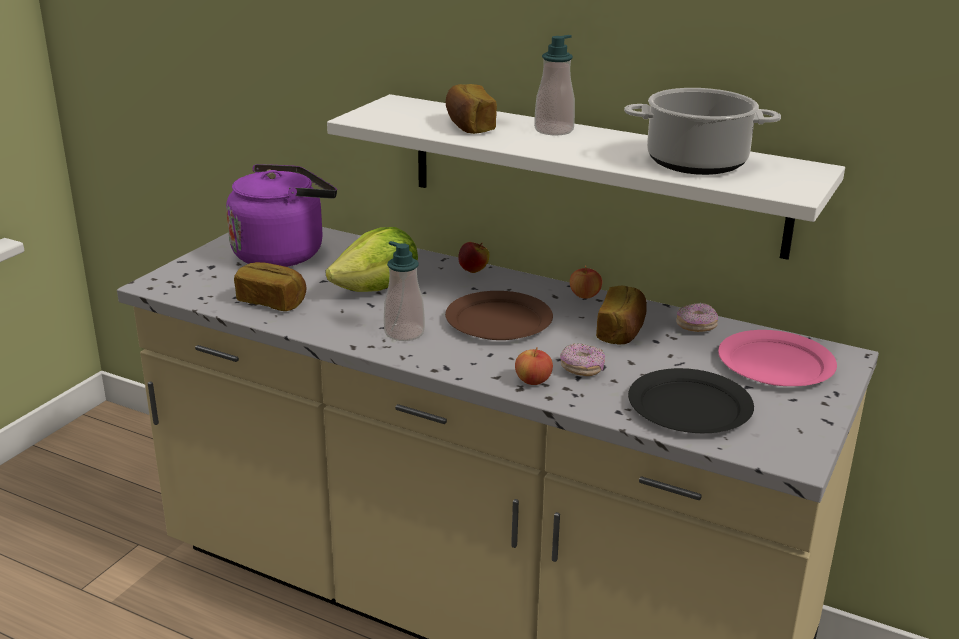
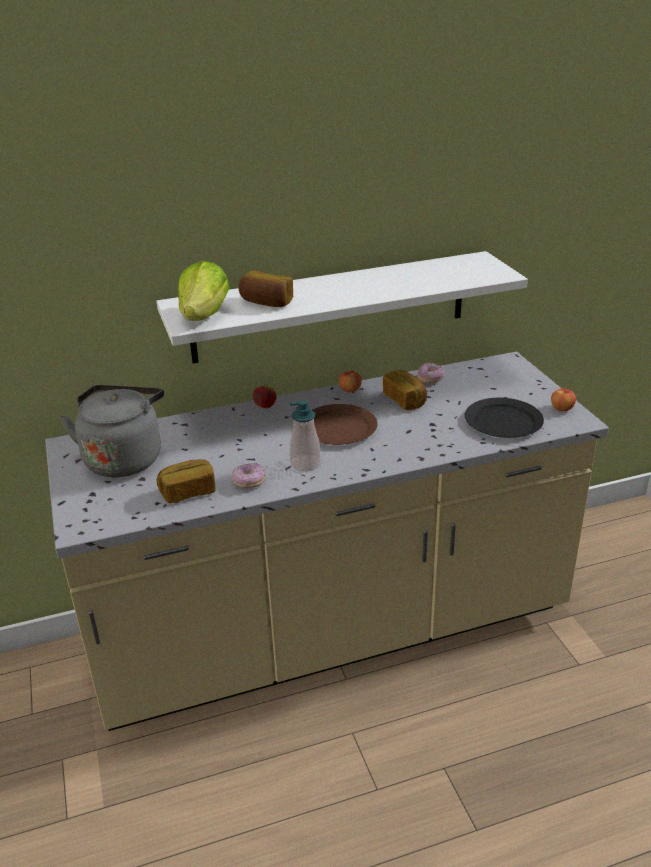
camera: 45 degrees left, 5 degrees up
purple kettle [226,164,337,267] -> grey kettle [60,385,164,477]
lettuce [326,227,418,292] -> lettuce moved to [178,261,230,321]
apple [515,348,553,385] -> apple moved to [551,387,576,411]
soap dispenser [534,35,575,135] -> none
donut [560,343,605,376] -> donut moved to [232,463,266,488]
cooking pot [624,88,781,175] -> none
pink plate [718,330,837,386] -> none

